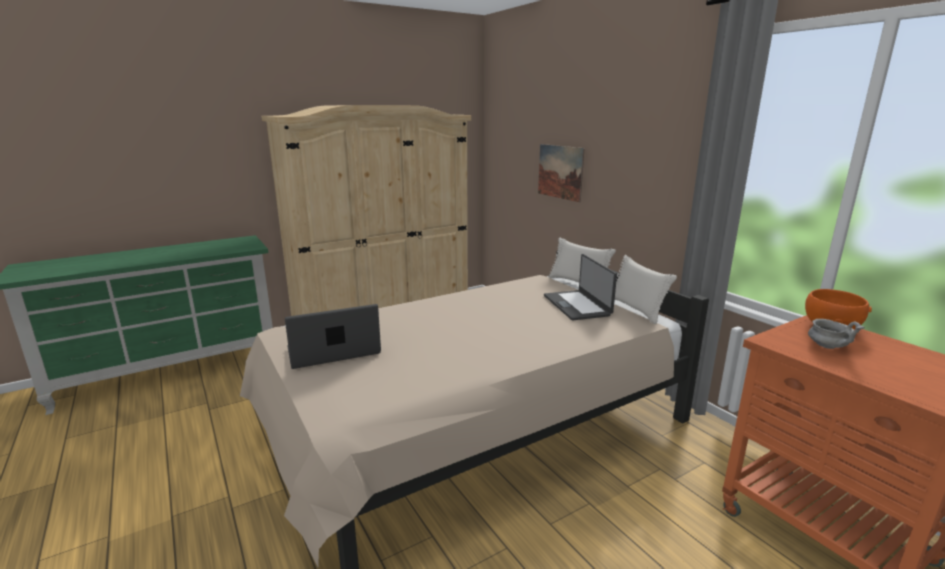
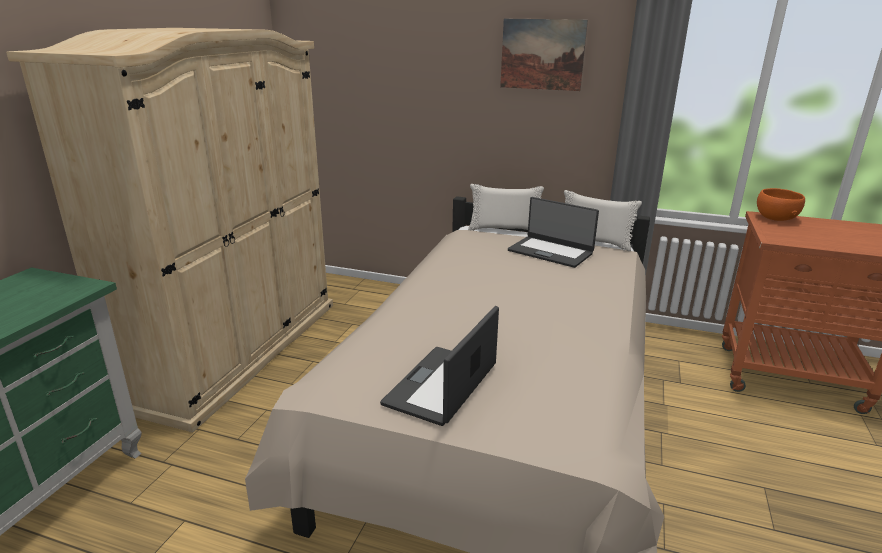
camera: 40 degrees left, 5 degrees up
picture [538,144,585,202] -> picture moved to [500,19,588,91]
grey bowl [808,319,865,349] -> none

